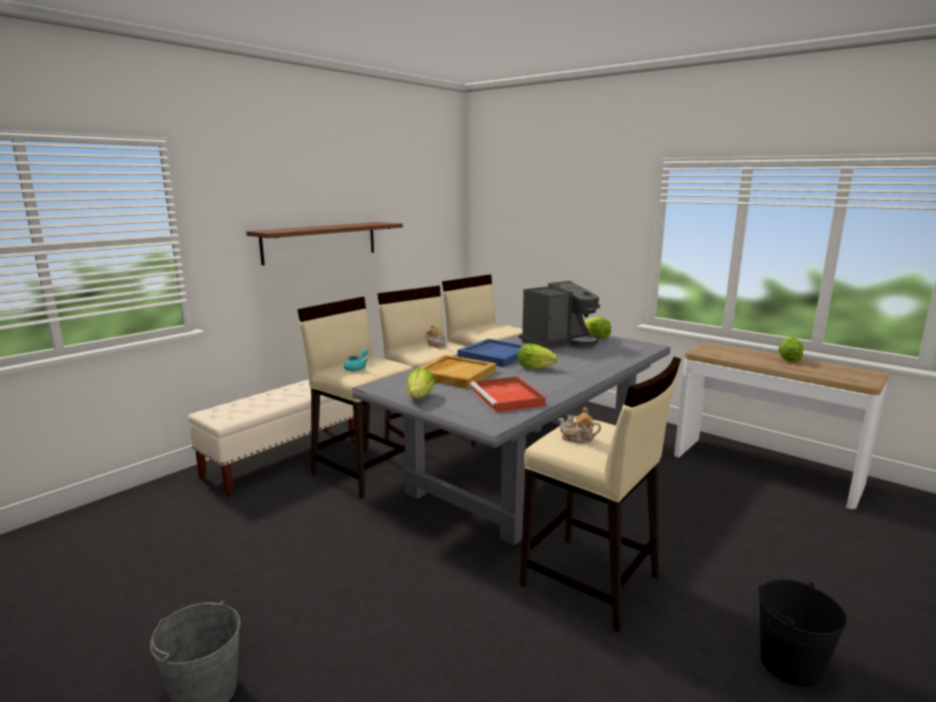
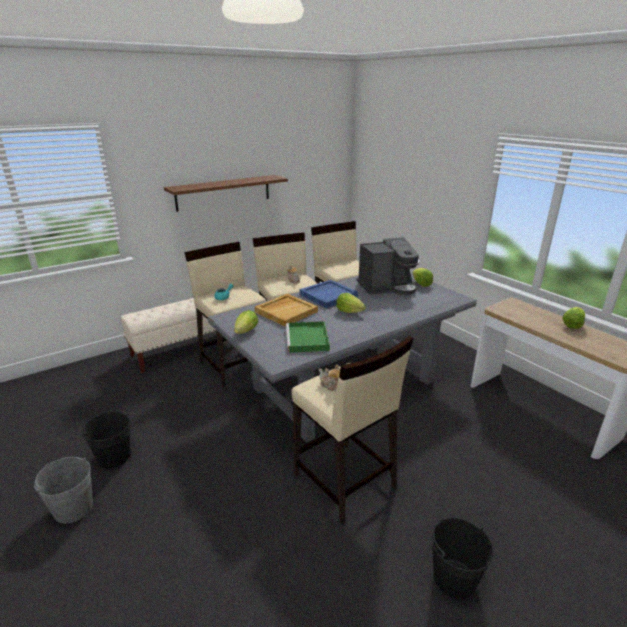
camera: 15 degrees right, 10 degrees up
red tray [470,376,546,412] -> green tray [286,321,330,353]
none -> black bucket [82,411,131,468]

